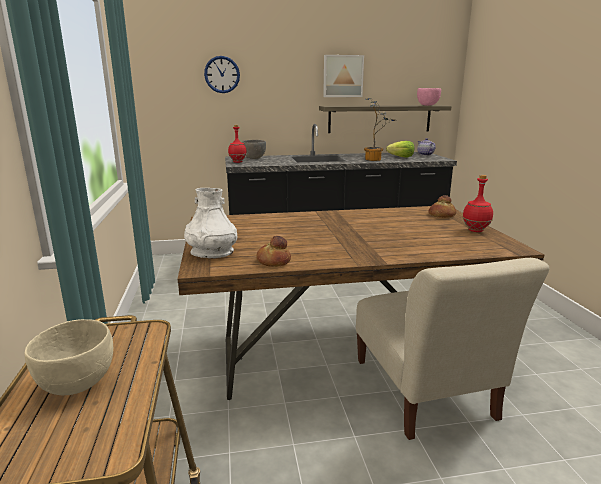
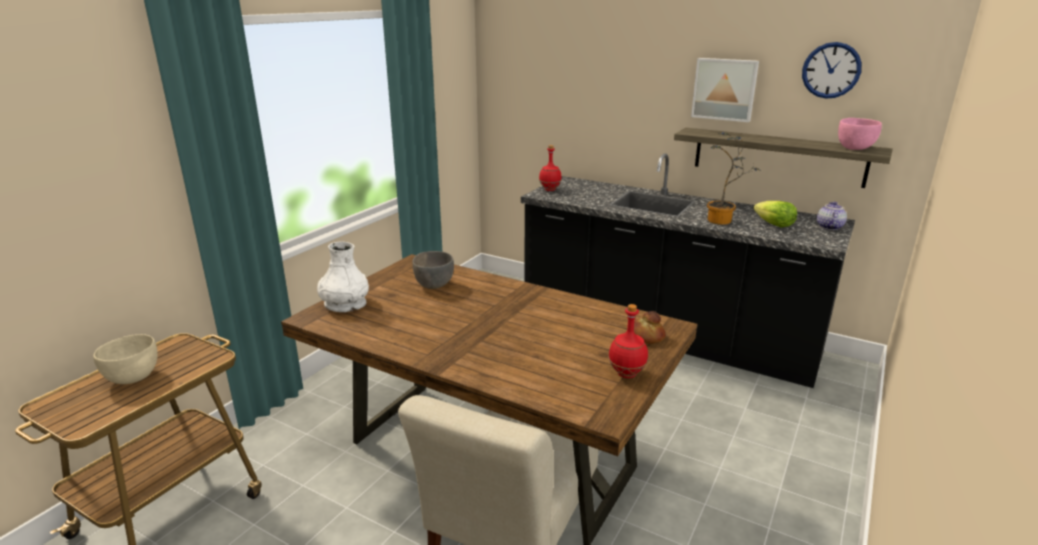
camera: 40 degrees right, 5 degrees up
wall clock [204,56,240,93] -> wall clock moved to [802,42,862,99]
grey bowl [242,140,266,159] -> grey bowl moved to [412,251,454,289]
bread [256,236,291,267] -> none

